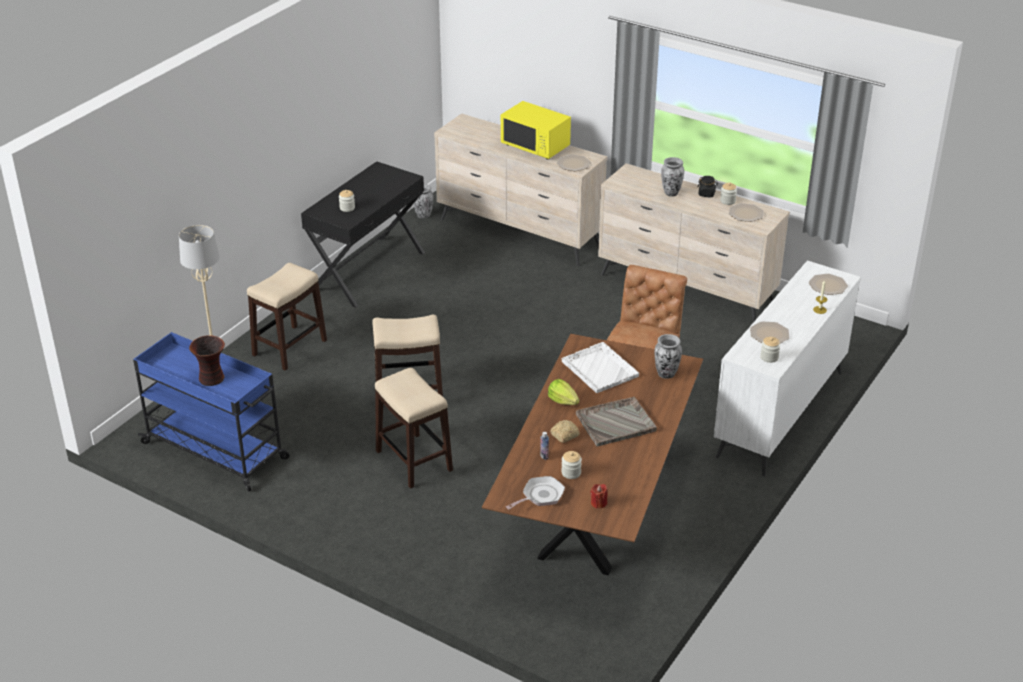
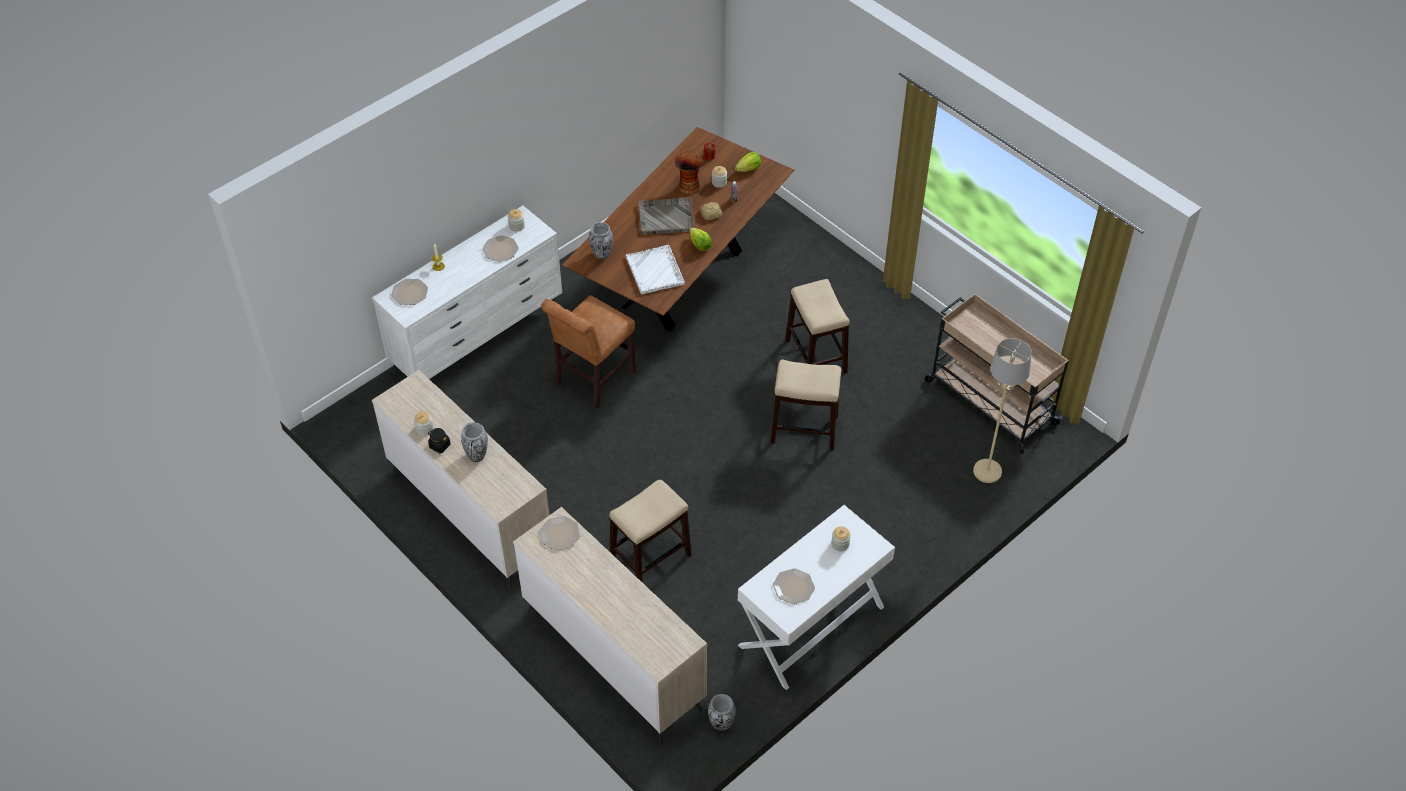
camera: 165 degrees left, 15 degrees up
blue cart [133,332,290,492] -> beige cart [925,294,1069,454]
vase [189,335,225,386] -> vase moved to [674,152,704,195]
stool [247,263,327,371] -> stool moved to [609,480,692,582]
black console table [301,161,425,308] -> white console table [738,505,895,690]
yellow microwave [501,101,571,160] -> none
frying pan [506,476,565,509] -> lettuce [735,152,761,172]
plate [729,203,764,222] -> plate moved to [773,568,815,604]

